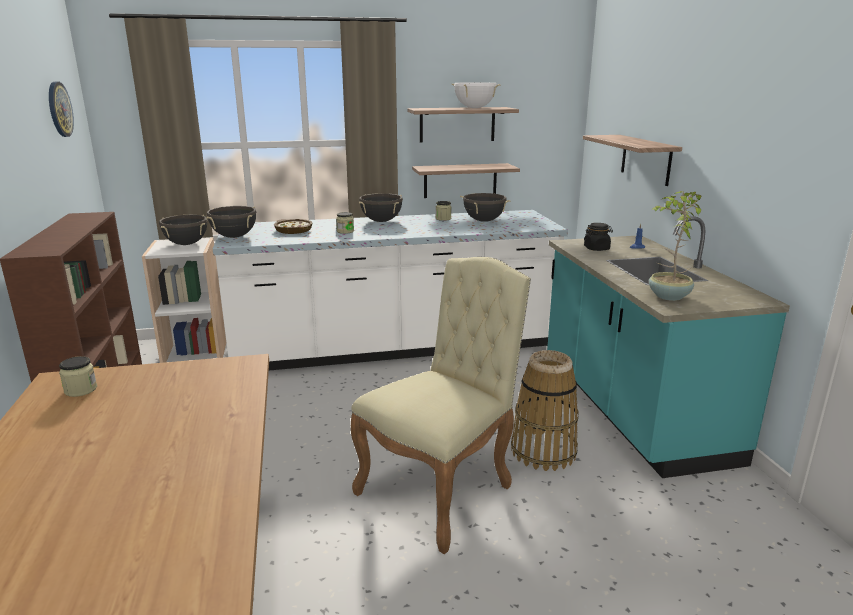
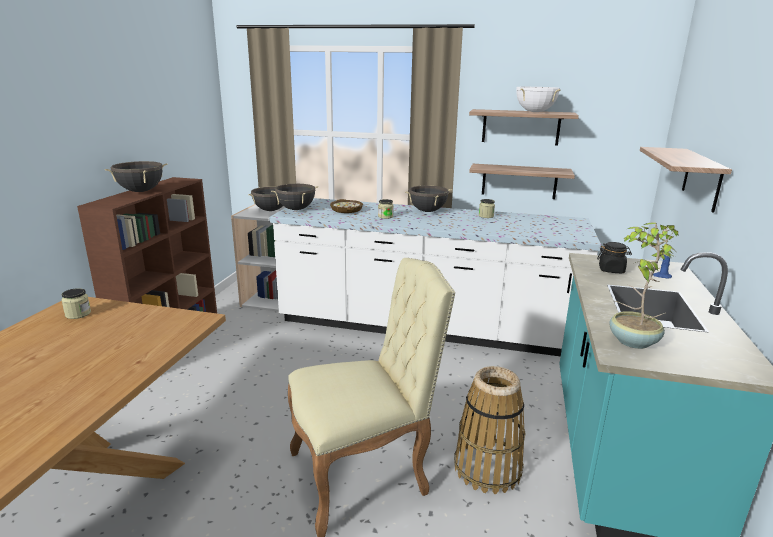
camera: 25 degrees right, 0 degrees up
wall clock [49,82,74,137] -> none
black cooking pot [460,193,511,222] -> black cooking pot moved to [105,161,167,192]

